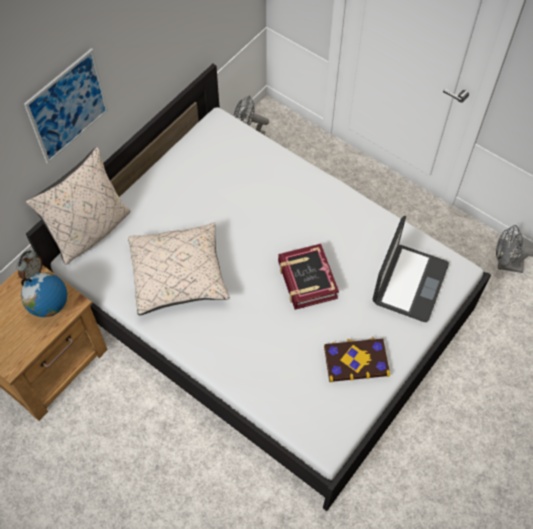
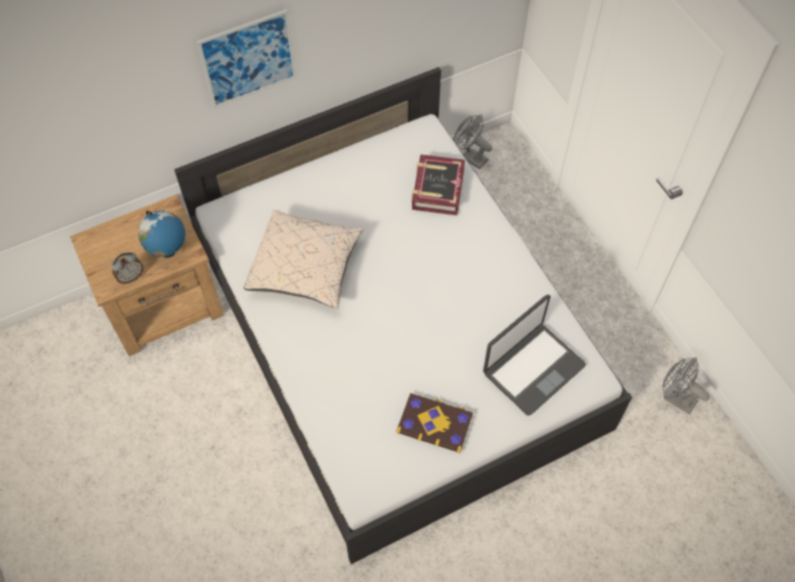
camera: 25 degrees right, 0 degrees up
alarm clock [16,250,43,279] -> alarm clock moved to [111,252,143,284]
beige pillow [26,147,130,264] -> none
book [278,244,339,310] -> book moved to [412,155,465,215]

